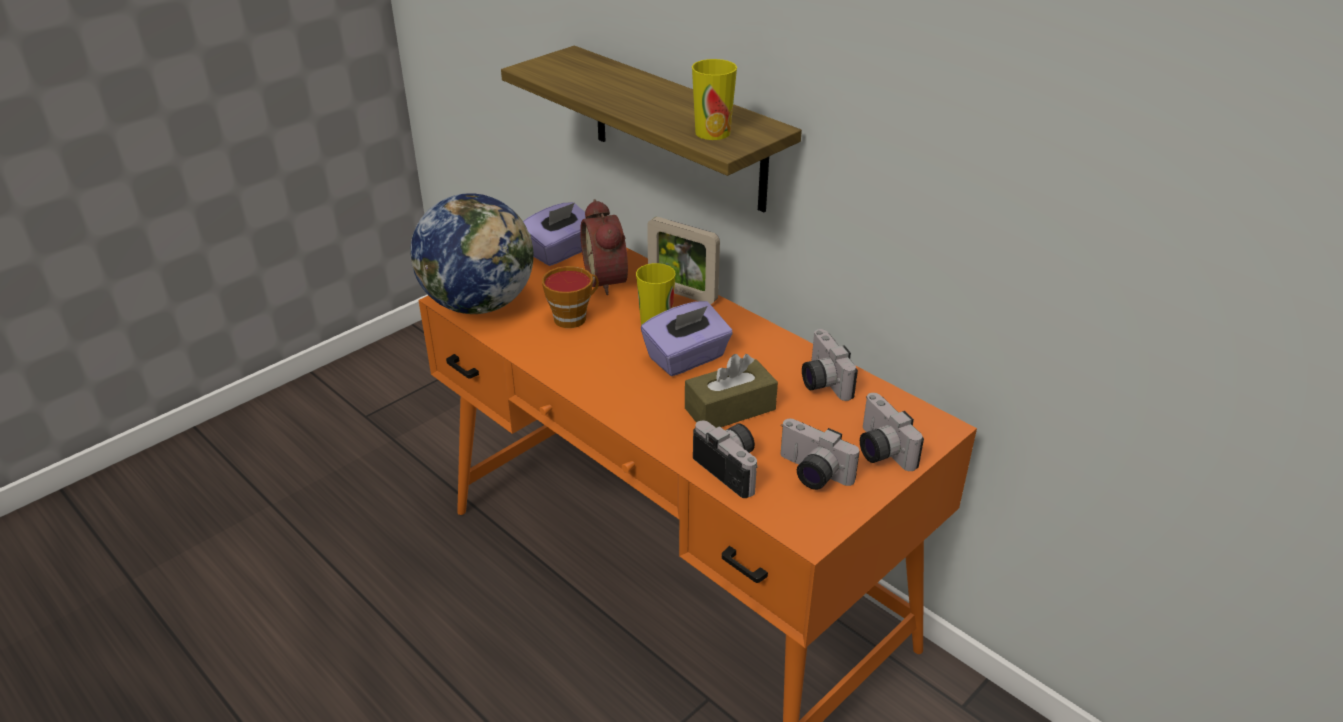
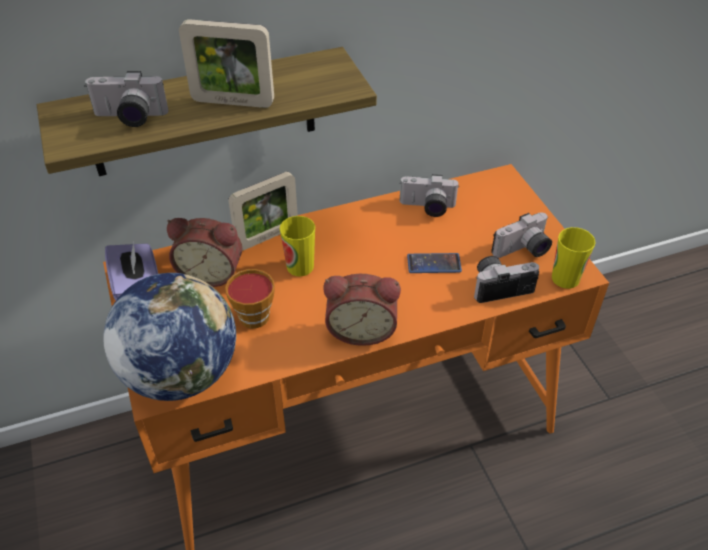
camera: 65 degrees left, 10 degrees up
purple tissue box [641,301,733,376] -> none
brown tissue box [685,354,778,428] -> phone [407,253,462,273]
cup [692,59,737,140] -> cup moved to [552,227,596,289]
camera [860,393,924,471] -> camera moved to [84,71,169,127]
none -> picture frame [179,19,274,108]
none -> alarm clock [323,274,401,346]

